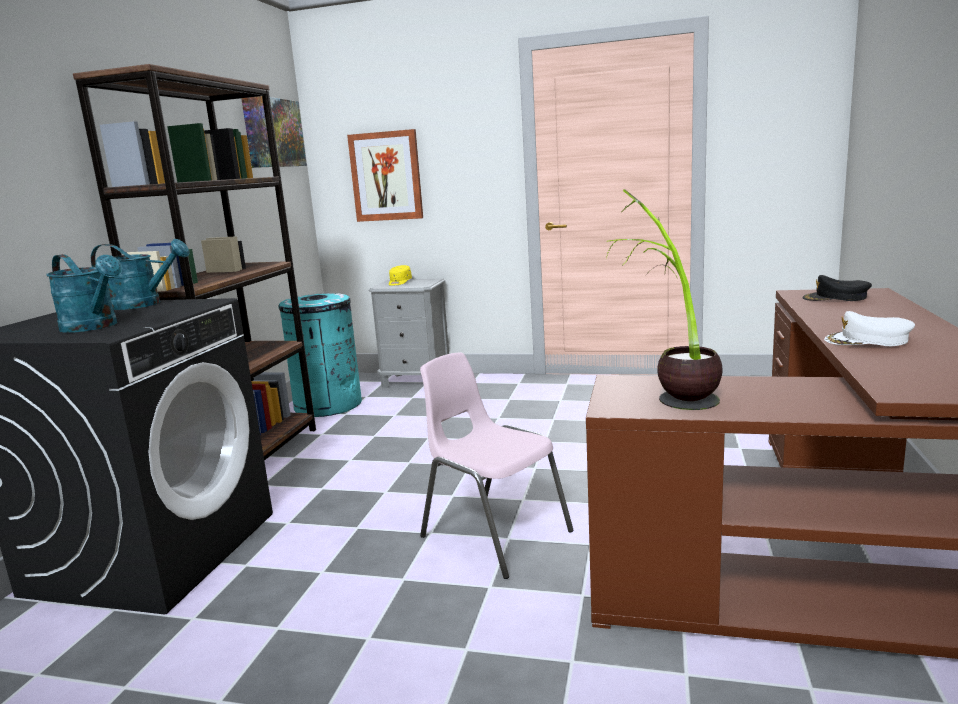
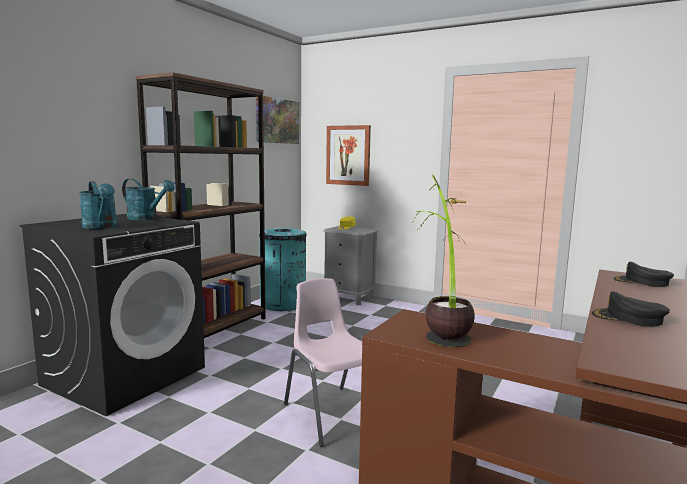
camera: 15 degrees right, 5 degrees down
white cap [824,311,915,346] -> black cap [592,291,670,327]

